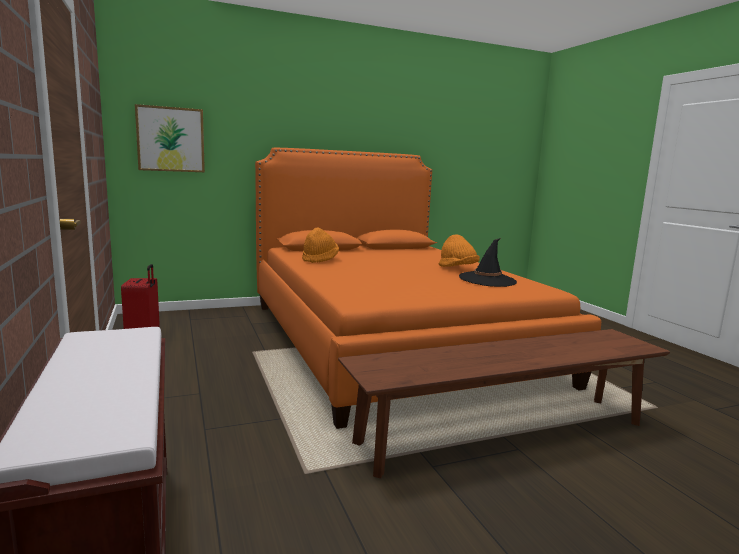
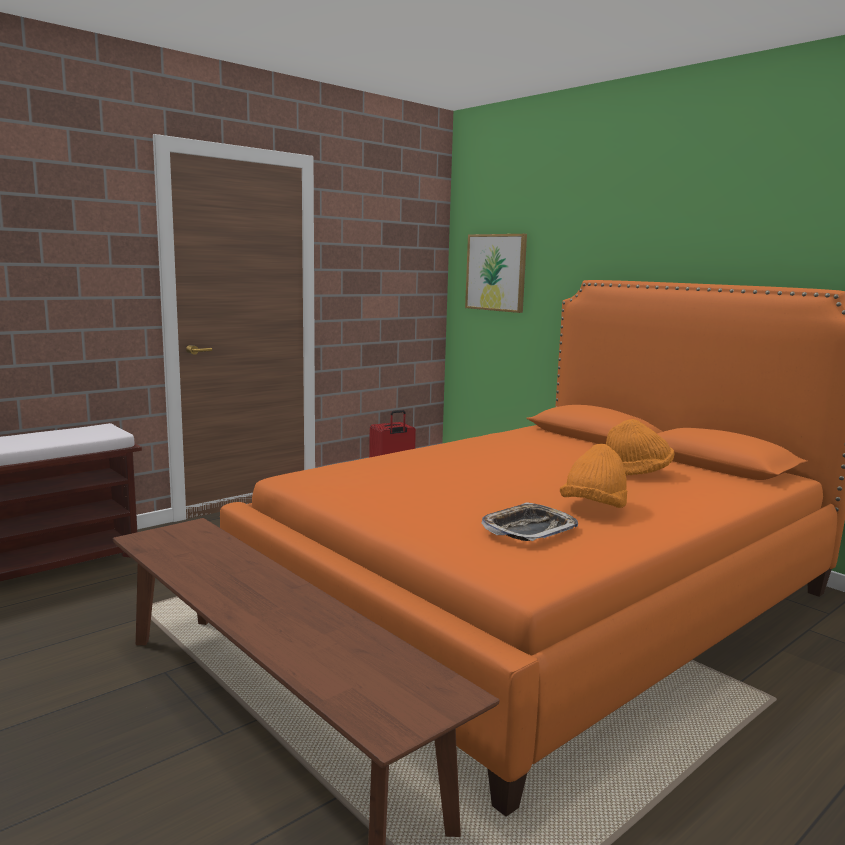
camera: 70 degrees right, 0 degrees up
orange hat [302,228,339,263] -> orange hat moved to [606,419,674,476]
black hat [459,238,517,287] -> tray [481,502,578,541]

